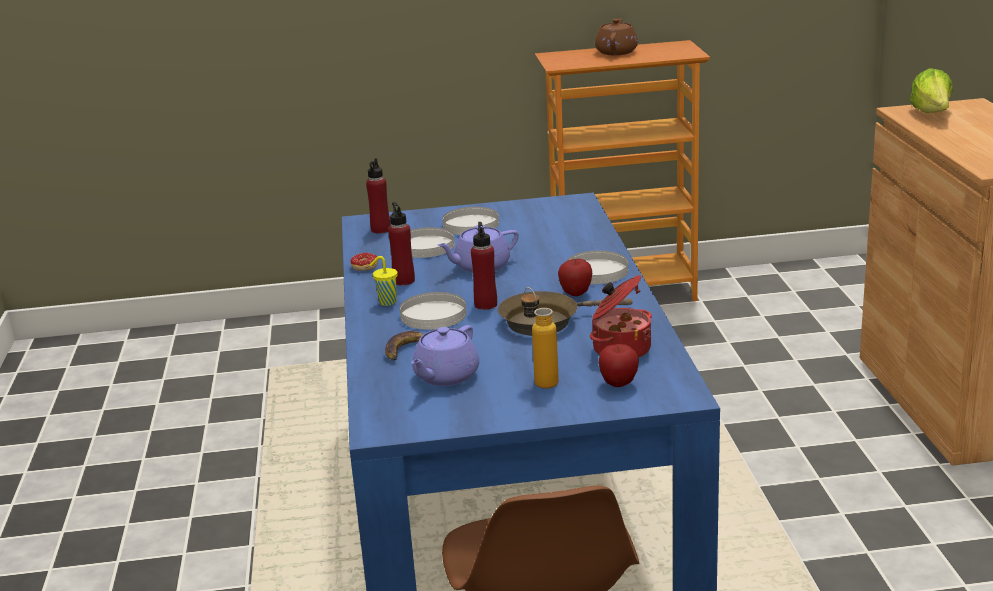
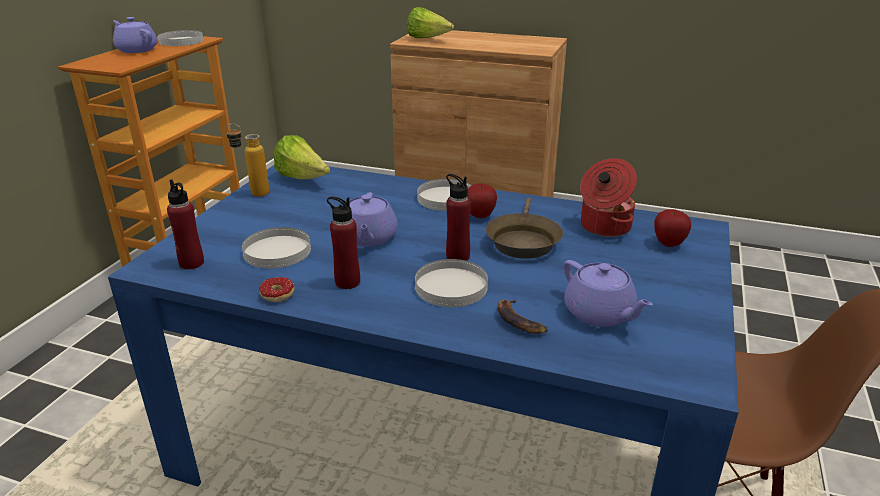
camera: 65 degrees left, 5 degrees up
yellow cup [370,256,398,306] -> none
white plate [442,207,499,235] -> white plate moved to [158,30,204,46]
bottle [521,287,559,389] -> bottle moved to [225,124,269,197]
brown teapot [595,18,638,55] -> purple teapot [113,17,157,53]
none -> lettuce [273,135,330,180]

